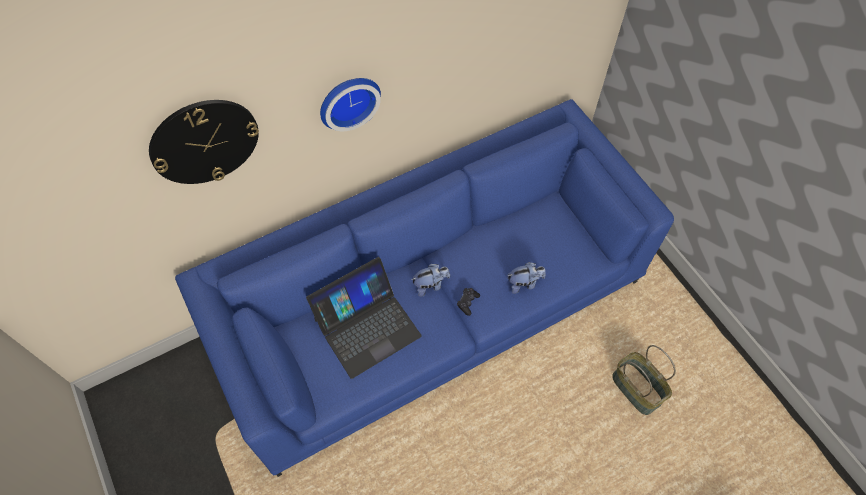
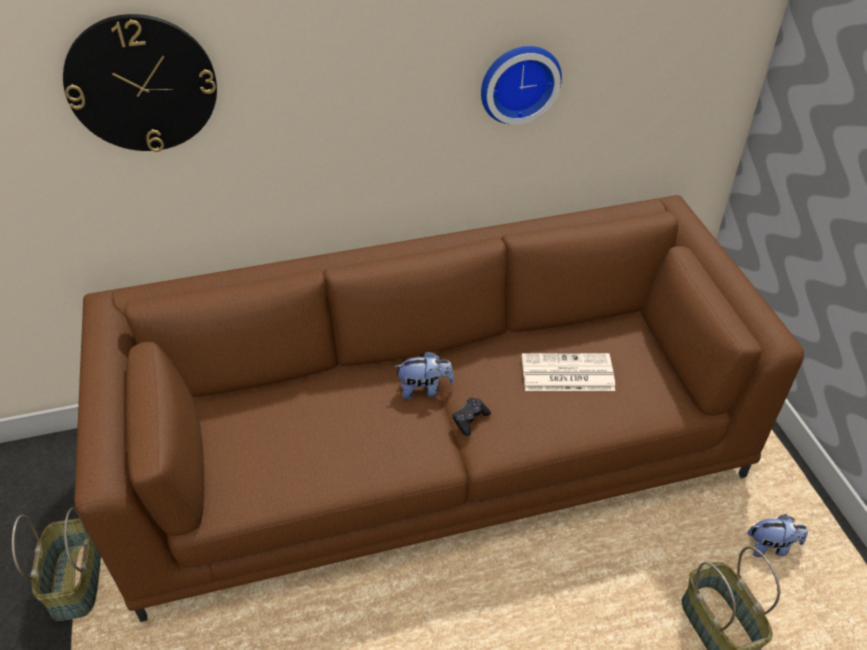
camera: 15 degrees right, 15 degrees down
blue sofa [175,99,674,477] -> brown sofa [74,195,804,622]
laptop [306,257,422,379] -> none
wall clock [320,78,381,131] -> wall clock moved to [481,46,562,125]
plush toy [507,262,546,294] -> plush toy moved to [747,514,808,557]
none -> basket [12,507,101,621]
none -> newspaper [522,353,615,391]

